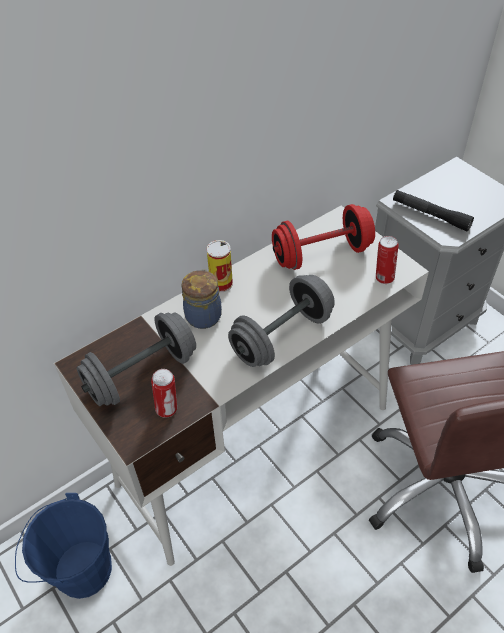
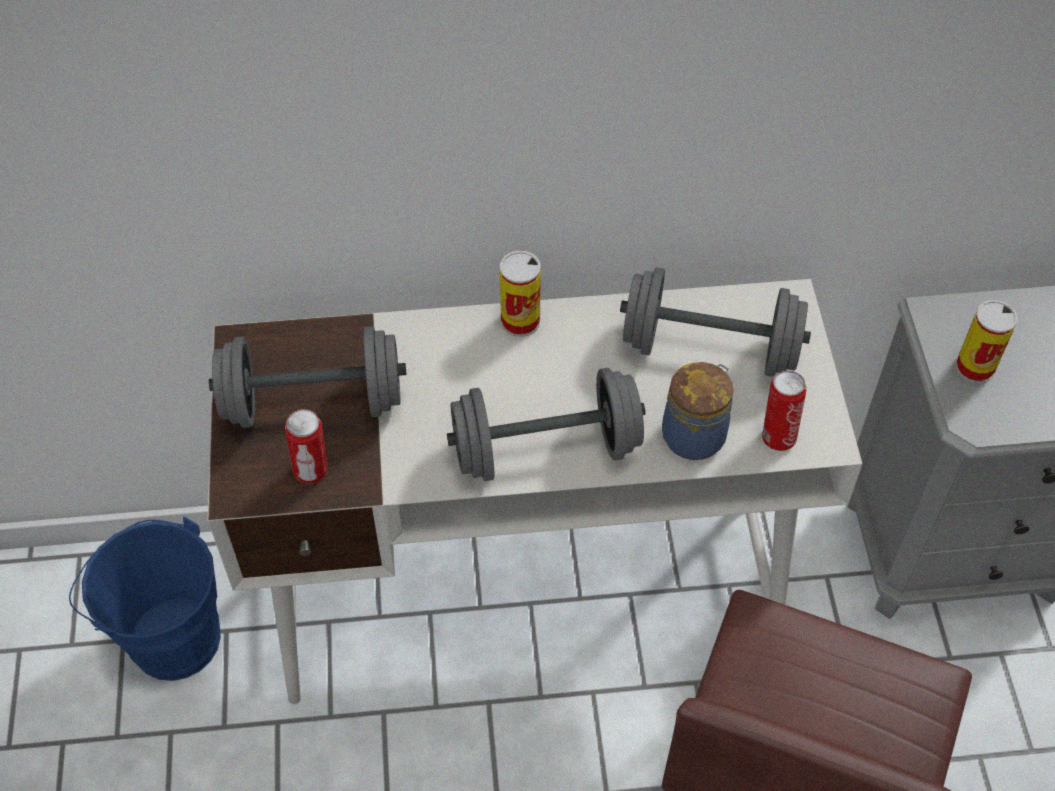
camera: 30 degrees right, 5 degrees up
jar [182,269,222,329] -> jar moved to [662,362,734,460]
red dumbbell [272,204,375,270] -> grey dumbbell [620,267,811,377]
black flashlight [393,190,474,231] -> can [956,300,1018,383]

